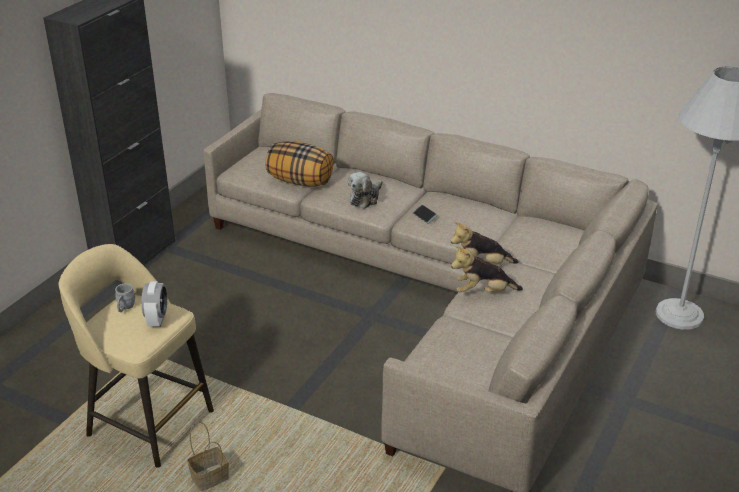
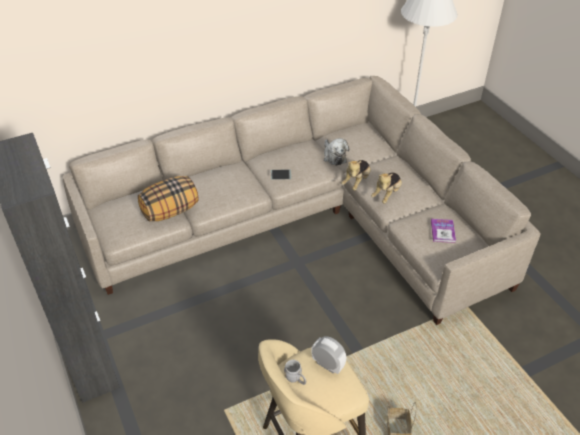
camera: 55 degrees left, 10 degrees up
plush toy [348,172,383,209] -> plush toy moved to [324,138,349,166]
none -> book [431,219,456,243]

